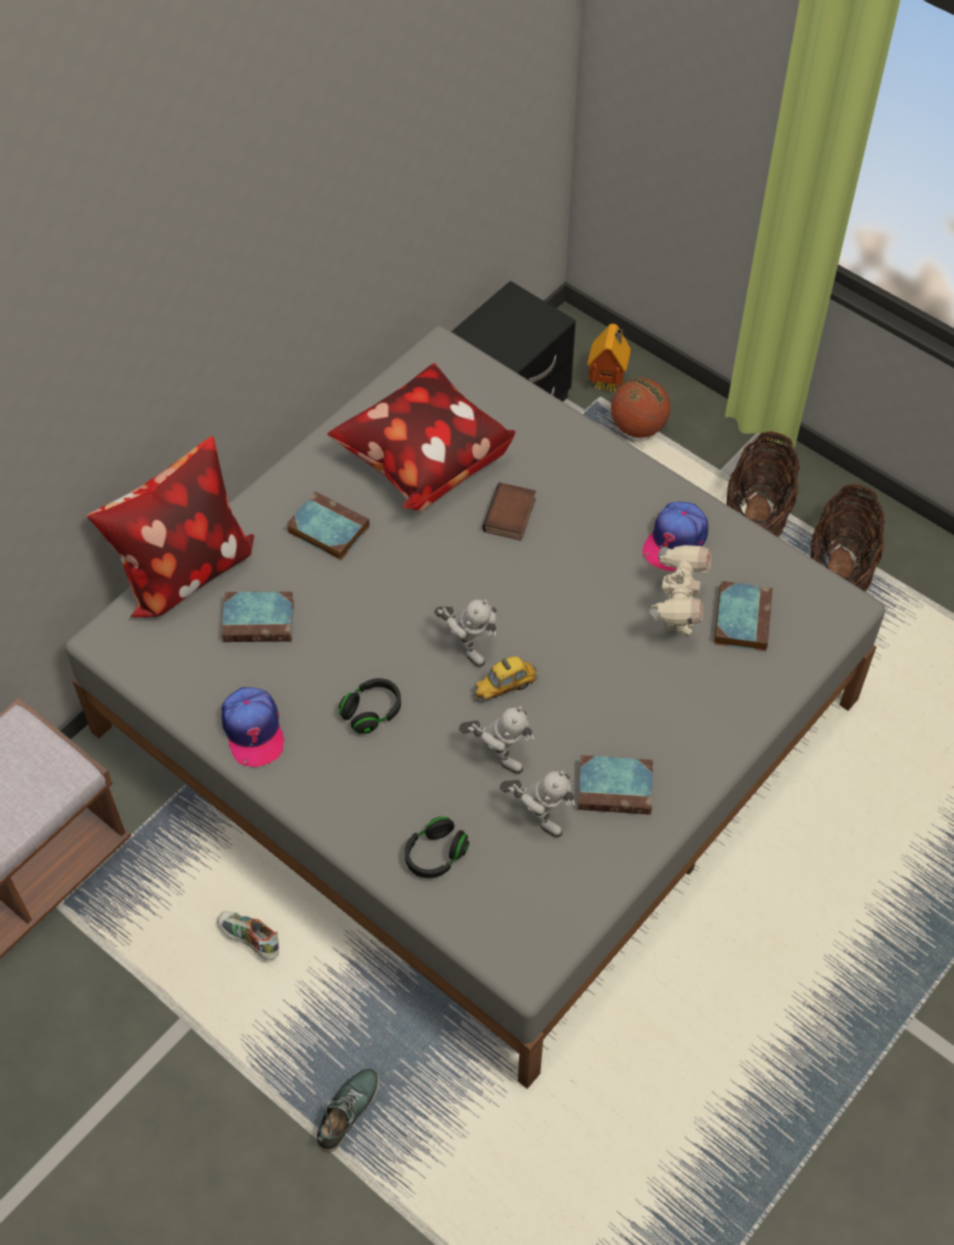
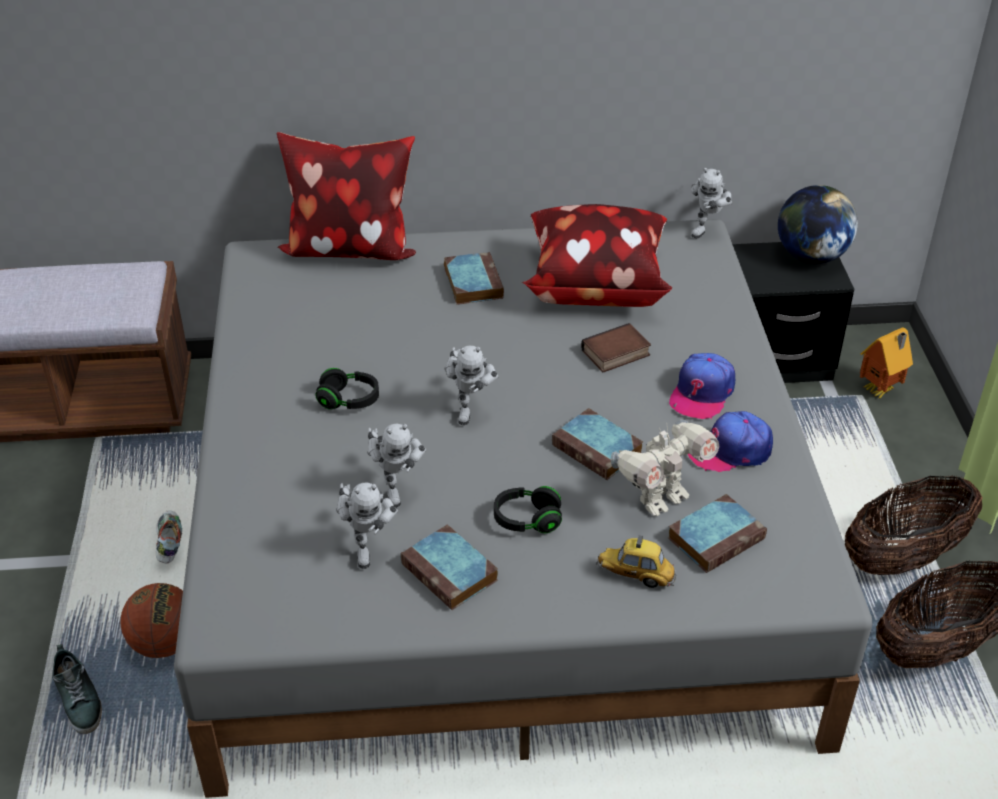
camera: 45 degrees right, 15 degrees down
book [222,591,294,642] -> book moved to [552,408,643,480]
cap [222,687,284,767] -> cap moved to [669,353,735,419]
shoe [317,1069,380,1152] -> shoe turned 75 degrees clockwise [52,644,102,734]
black headphones [405,817,469,878] -> black headphones moved to [494,486,562,533]
toy car [473,656,539,701] -> toy car moved to [596,535,676,588]
basketball [611,378,670,438] -> basketball moved to [120,583,183,658]
none -> toy robot [691,168,732,238]
none -> globe [778,185,858,264]

